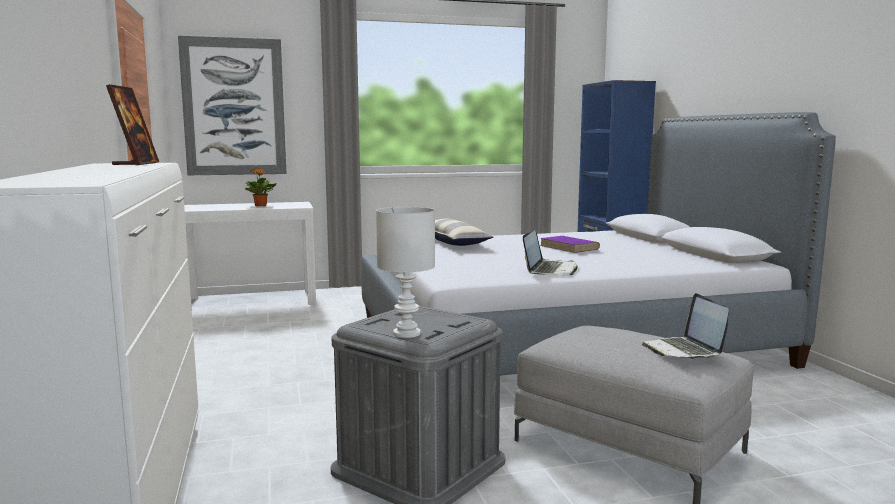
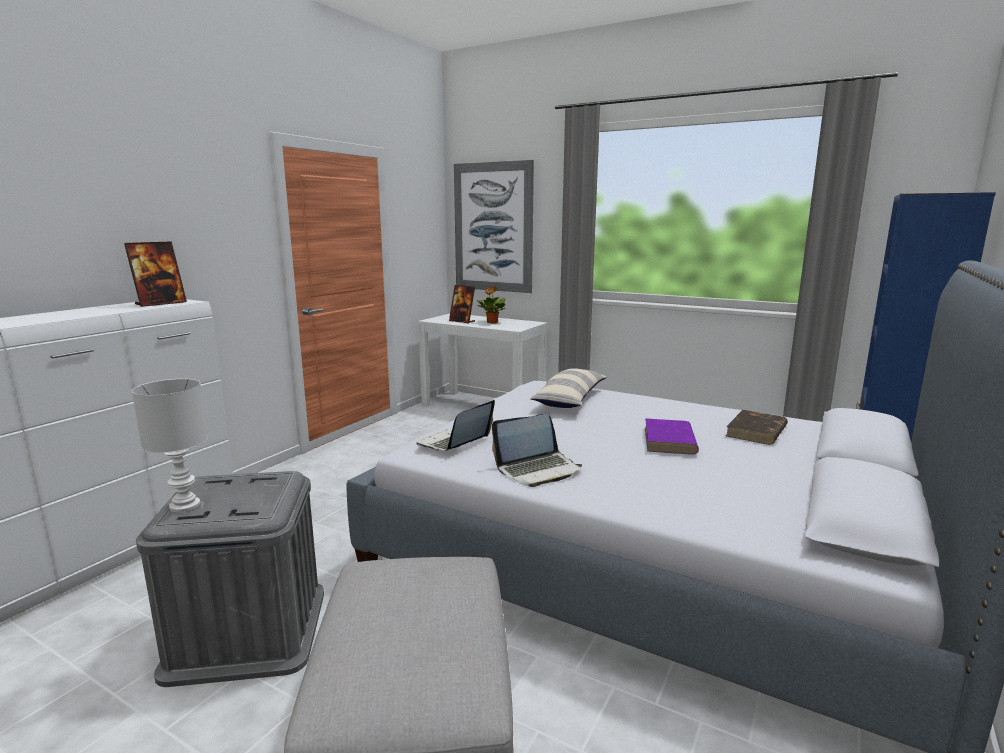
camera: 45 degrees right, 5 degrees up
laptop [642,293,729,359] -> laptop moved to [416,400,495,451]
none -> picture frame [449,285,475,323]
none -> brown book [726,410,788,445]

